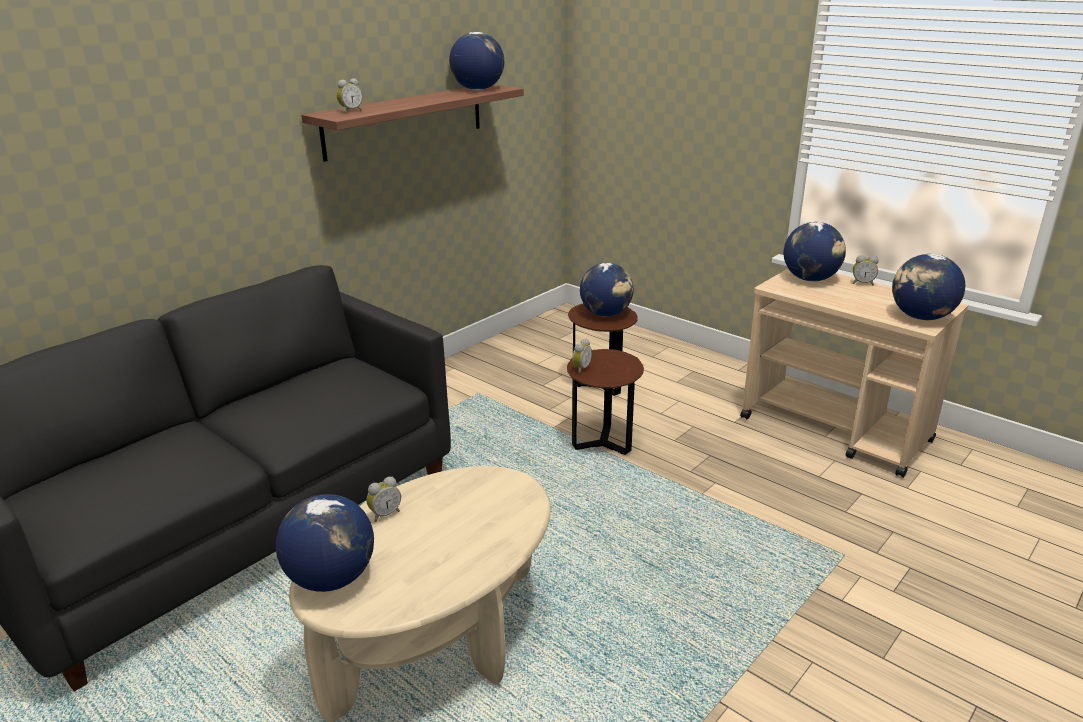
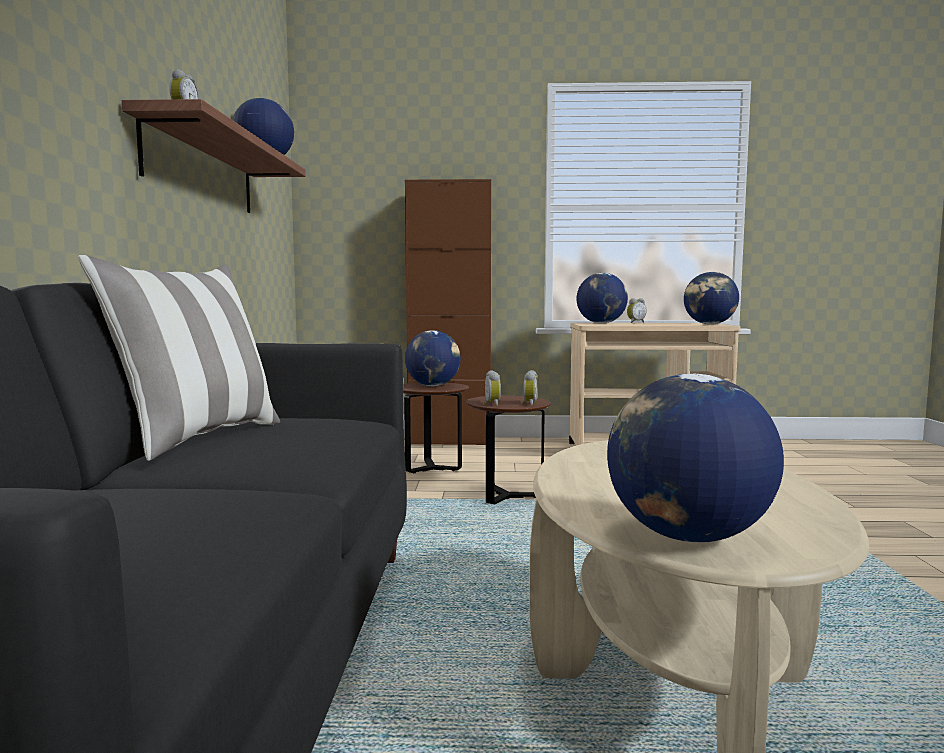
camera: 40 degrees left, 20 degrees down
alarm clock [366,477,401,522] -> alarm clock moved to [521,370,538,406]
none -> pillow [78,255,280,461]
none -> brown cabinet [405,179,492,445]

